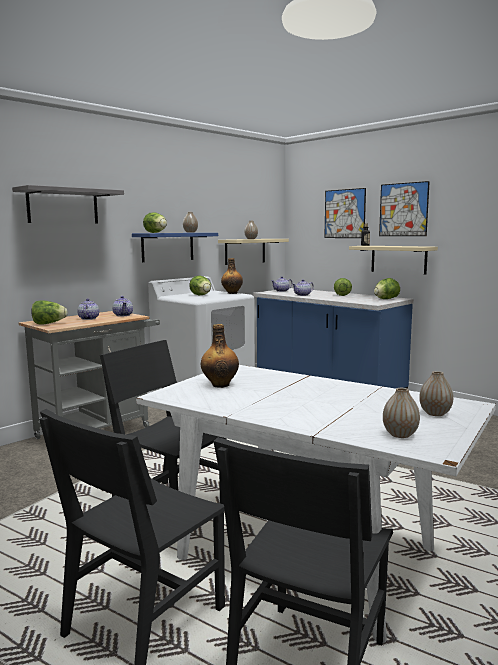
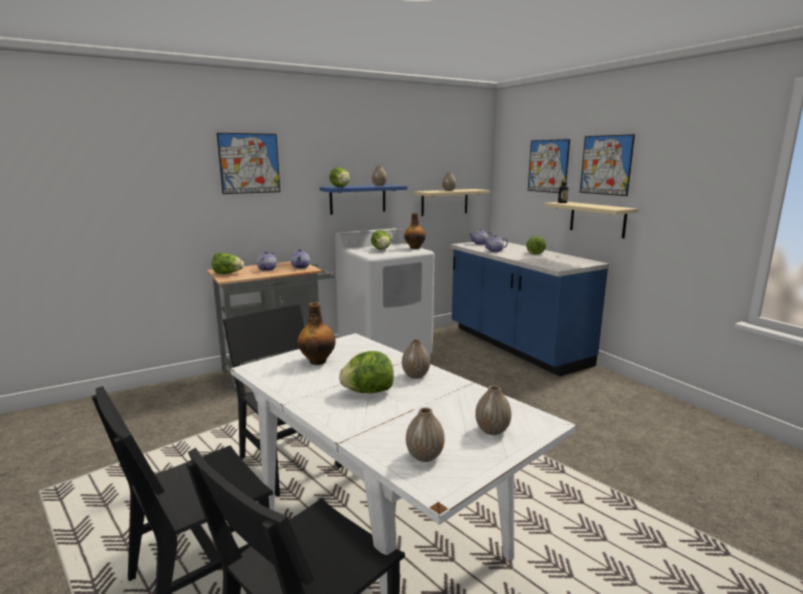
camera: 15 degrees right, 5 degrees up
grey shelf [12,185,124,223] -> picture [217,133,280,194]
lettuce [374,278,400,299] -> lettuce moved to [339,351,394,393]
none -> vase [402,339,430,379]

